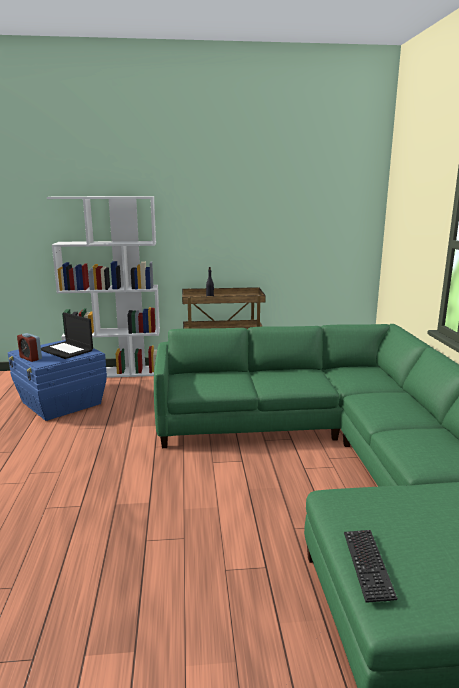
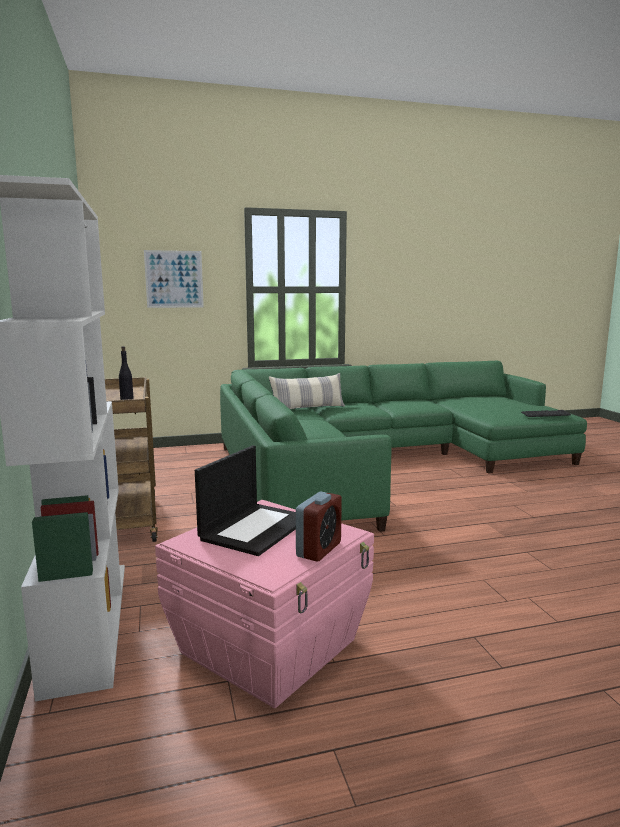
camera: 100 degrees left, 5 degrees down
blue storage box [8,340,107,421] -> pink storage box [155,500,374,708]
none -> picture [144,250,204,308]
none -> pillow [269,373,345,409]

